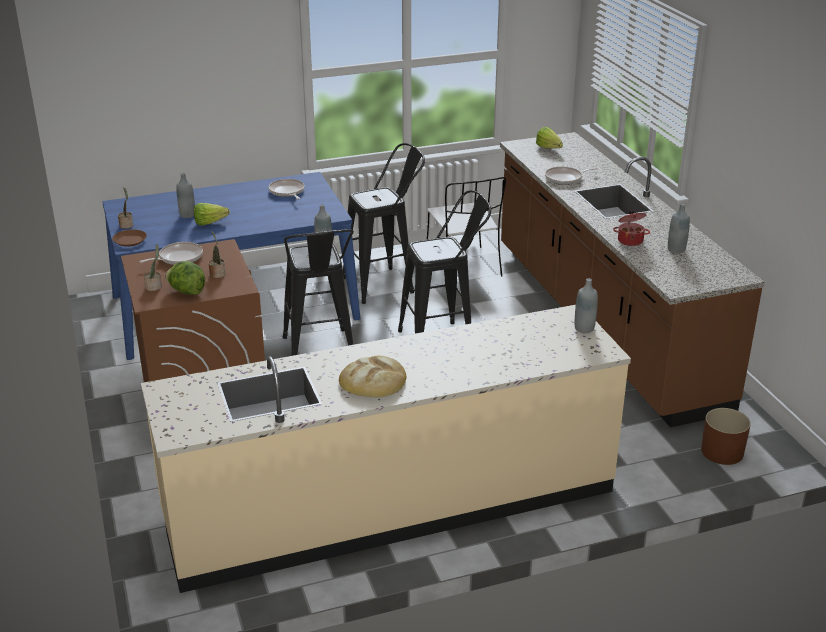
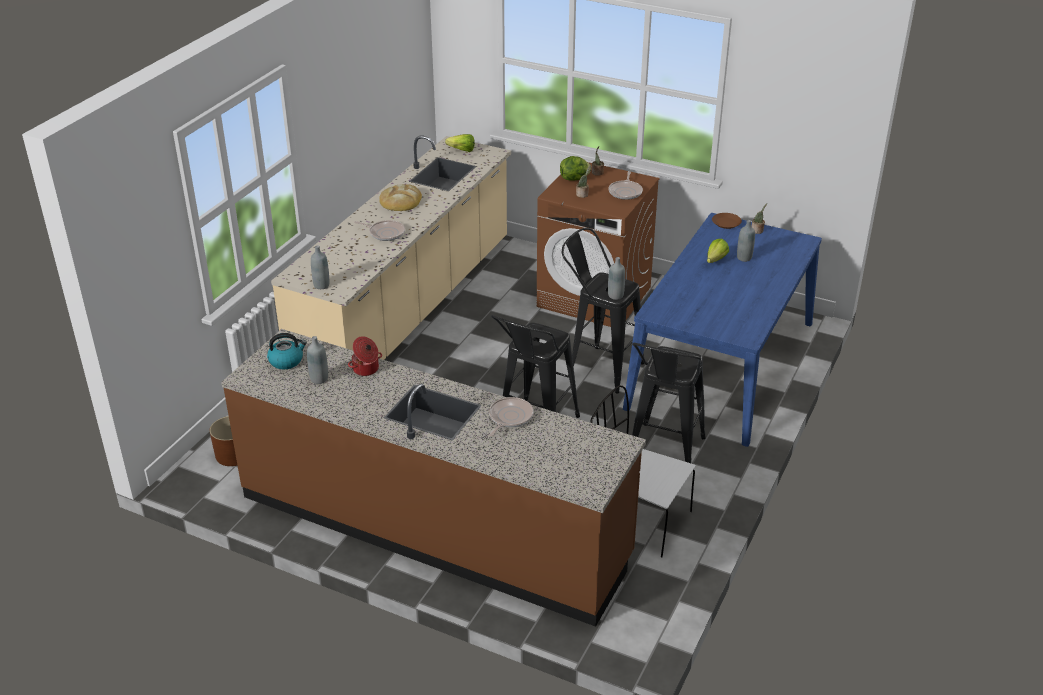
camera: 135 degrees right, 5 degrees up
frying pan [268,179,305,199] -> frying pan moved to [354,220,405,241]
lettuce [536,127,563,149] -> lettuce moved to [445,134,475,152]
none -> kettle [267,333,307,370]

